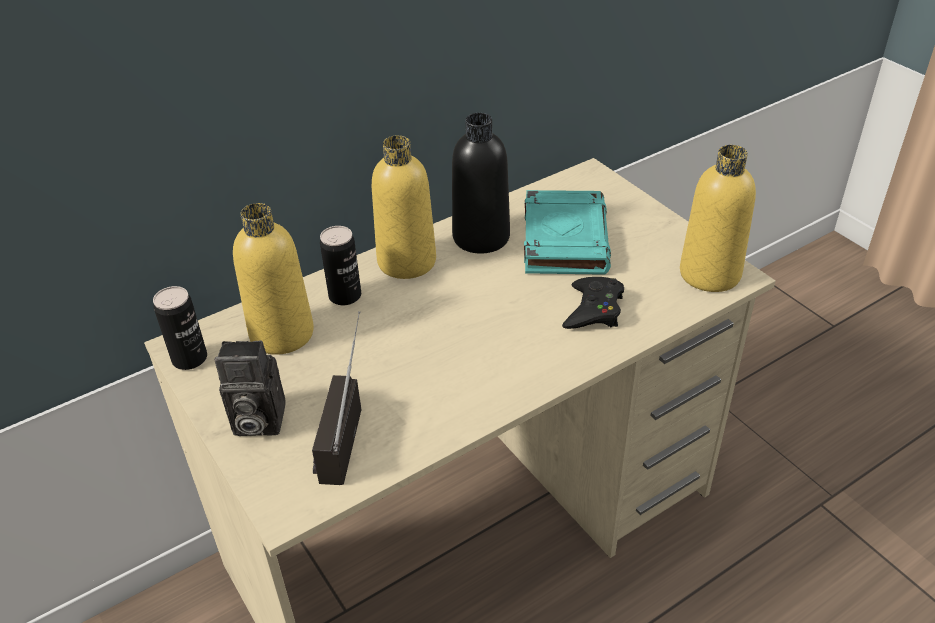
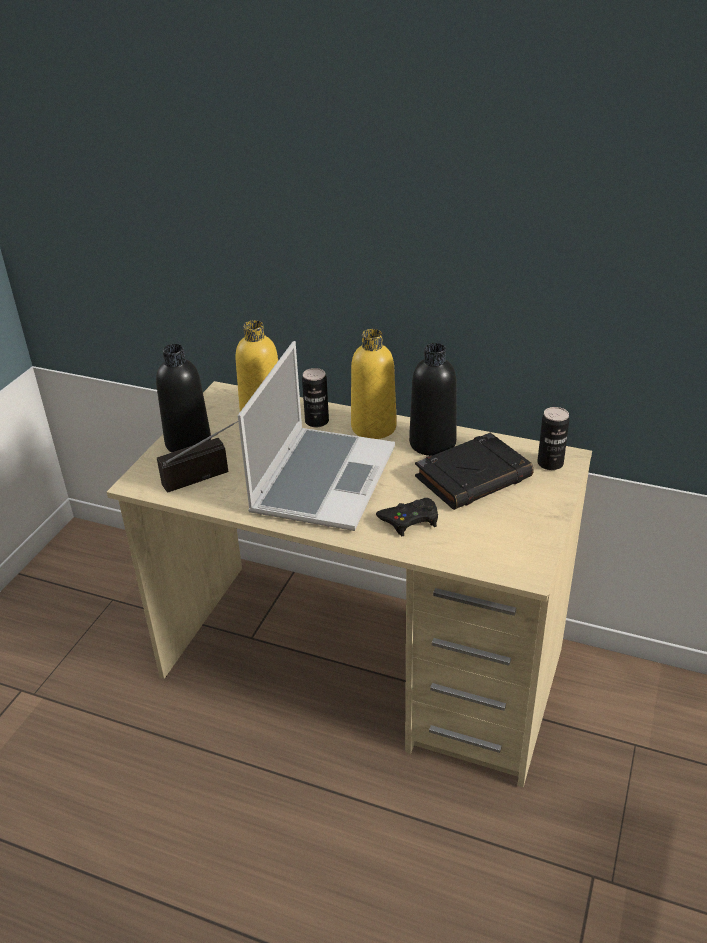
camera: 55 degrees right, 5 degrees down
can [153,286,207,370] -> can moved to [537,407,569,470]
camera [214,340,286,436] -> black bottle [156,344,211,453]
turquoise book [524,190,611,275] -> black book [415,433,533,510]
yellow bottle [680,145,756,292] -> none
none -> laptop [238,341,395,531]

